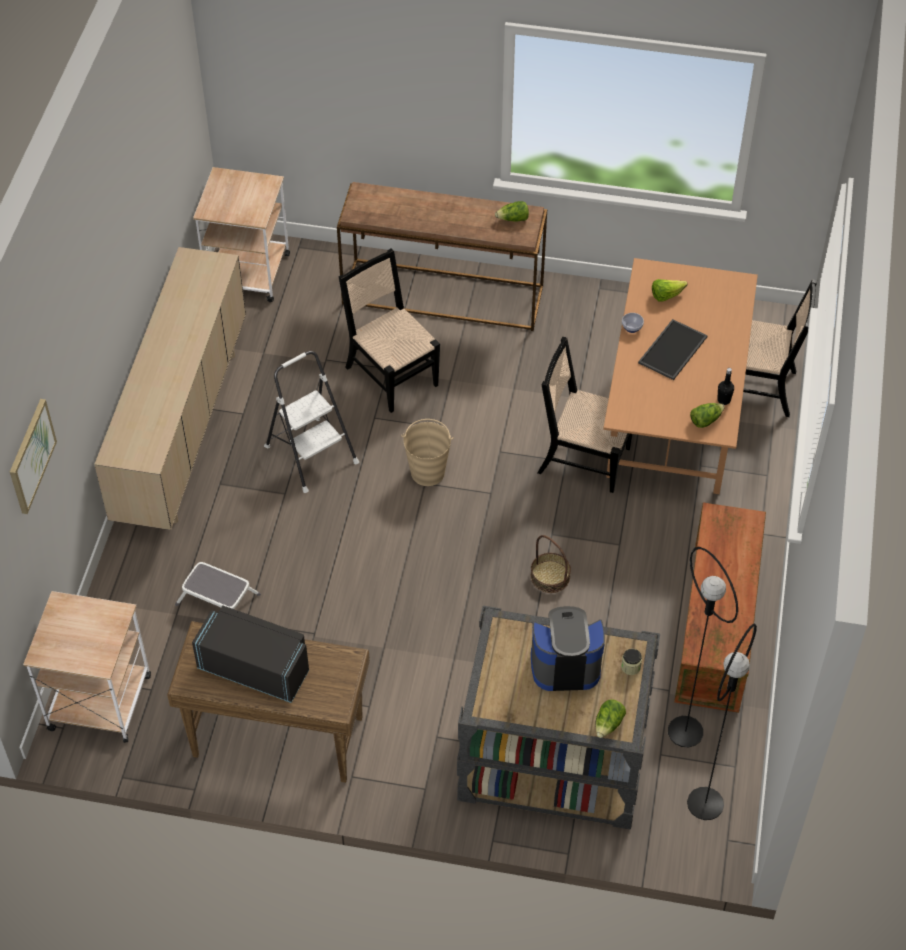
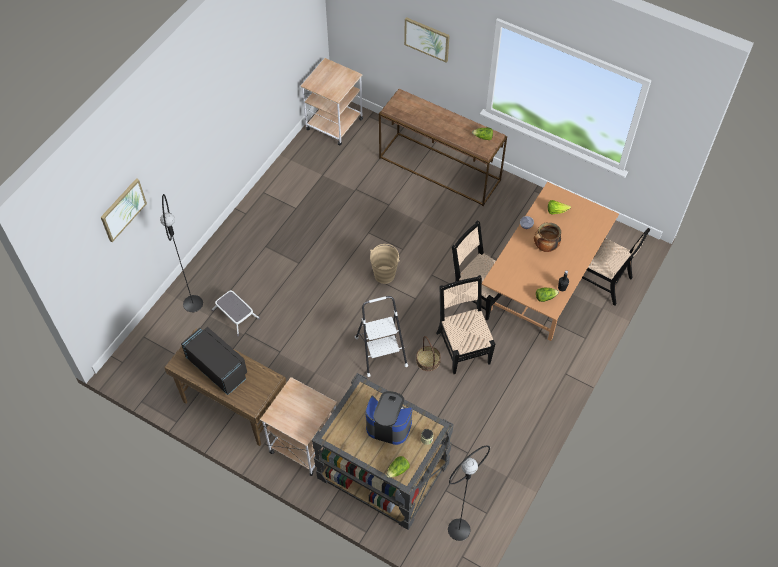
camera: 20 degrees right, 5 degrees up
beige cart [23,591,151,743] -> beige cart moved to [260,377,337,476]
beige cabinet [94,247,246,530] -> none
white step ladder [264,351,359,493] -> white step ladder moved to [355,296,408,377]
chair [339,249,440,413] -> chair moved to [436,275,495,374]
tray [638,319,708,380] -> cooking pot [534,223,561,252]
black floor lamp [668,547,738,747] -> black floor lamp moved to [160,194,203,312]
brown bench [674,503,766,713] -> none
none -> picture [404,17,450,63]

